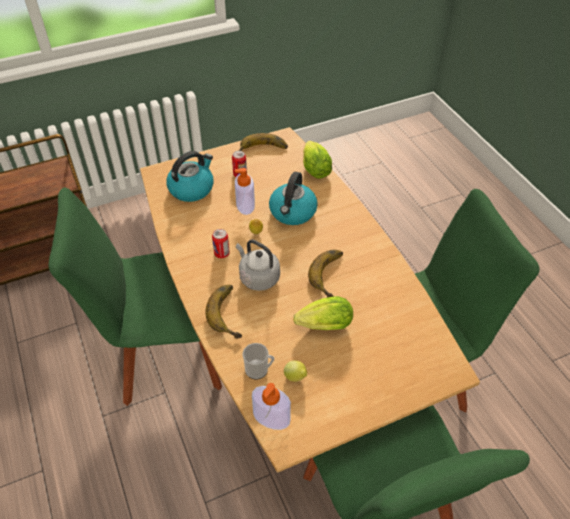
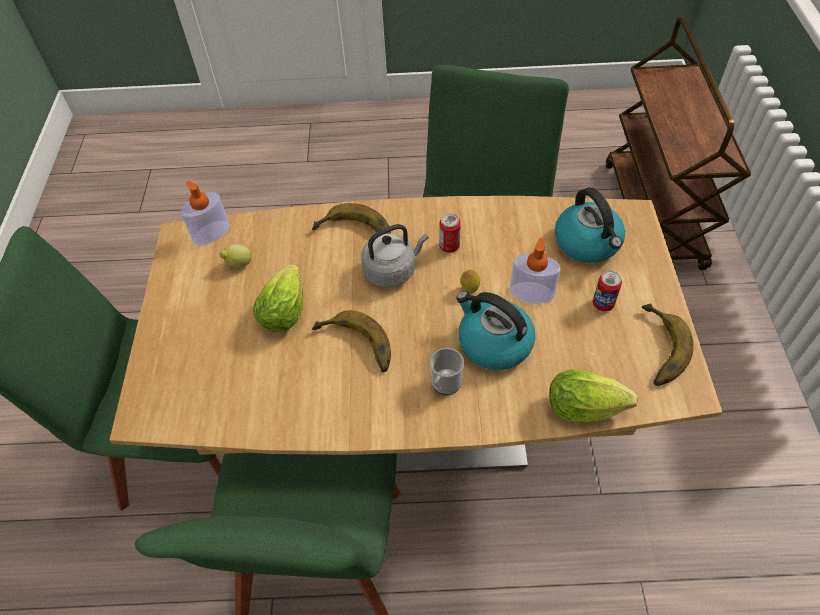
camera: 115 degrees right, 5 degrees up
mug [243,343,274,379] -> mug moved to [430,348,464,395]

